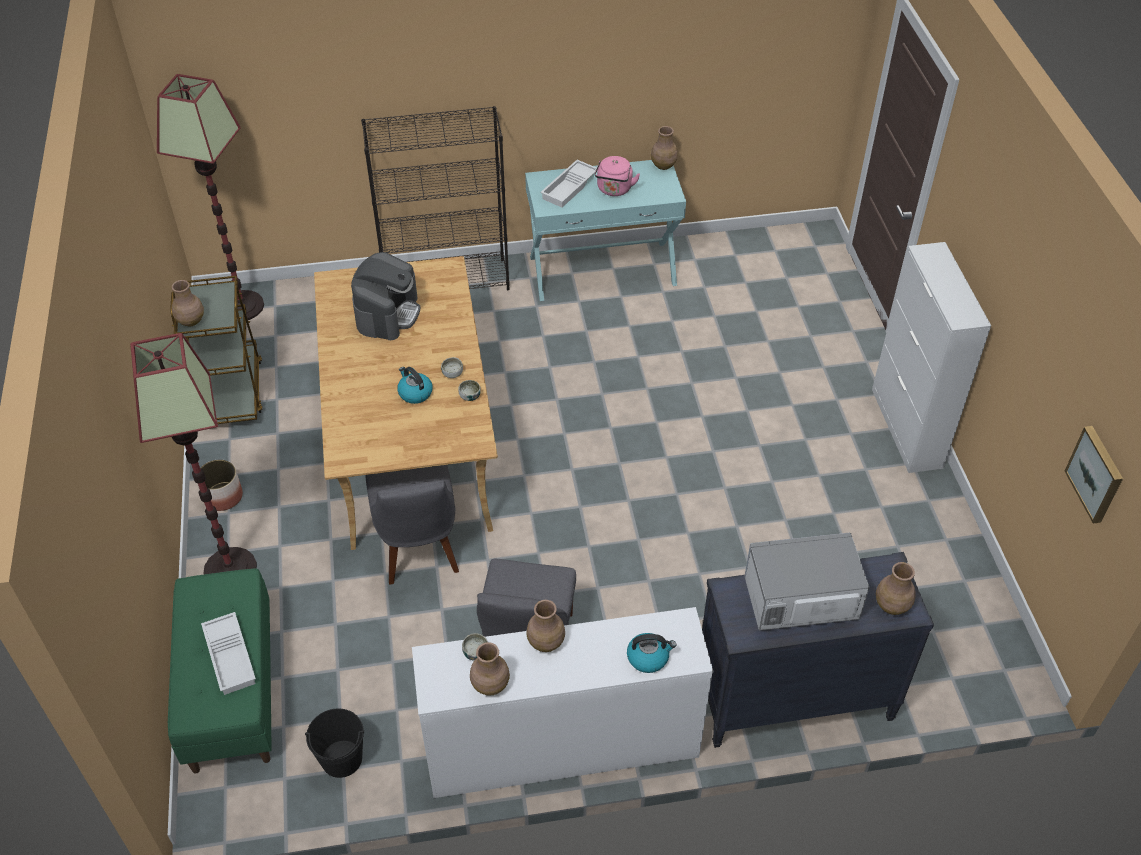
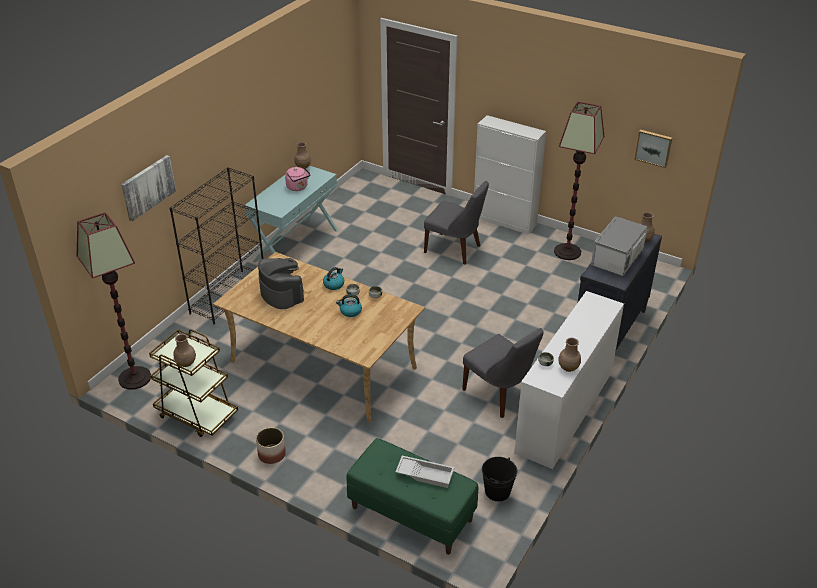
camera: 50 degrees left, 10 degrees down
floor lamp [130,333,257,574] -> floor lamp moved to [554,102,604,260]
grey chair [365,465,459,584] -> grey chair moved to [424,181,489,265]
brown vase [526,600,565,652] -> none
white tray [540,160,597,207] -> none
kettle [627,633,677,673] -> kettle moved to [323,267,344,290]
none -> picture [121,155,176,221]

